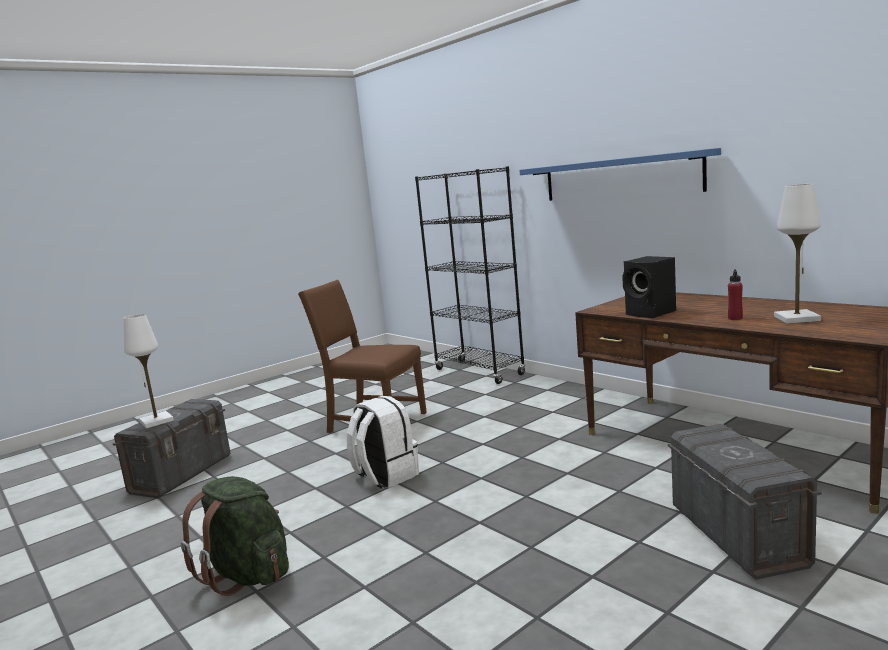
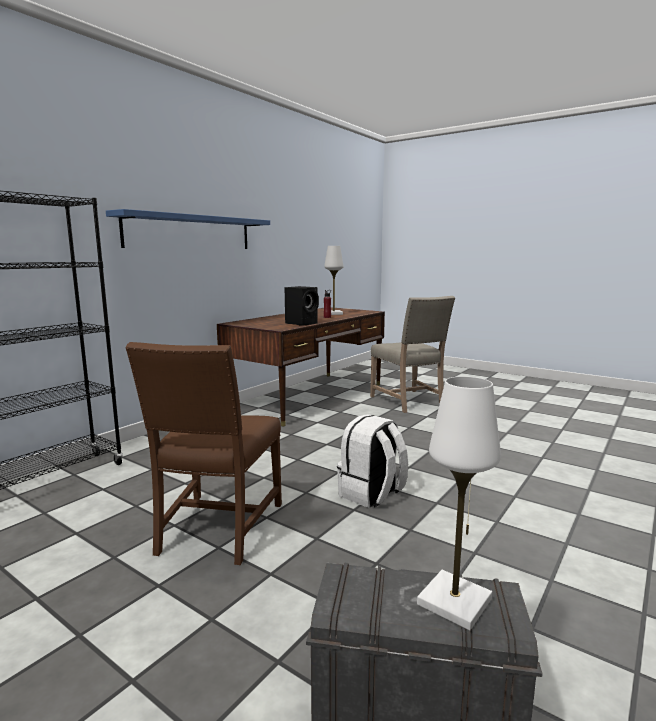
camera: 105 degrees left, 0 degrees up
green backpack [181,476,289,596] -> none
grey storage box [668,424,821,580] -> beige chair [370,296,455,413]

